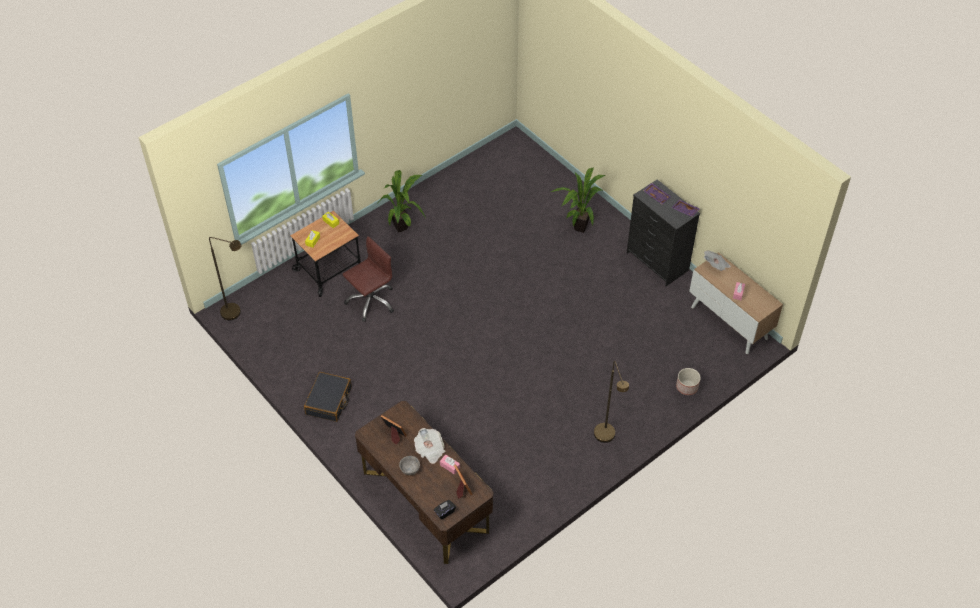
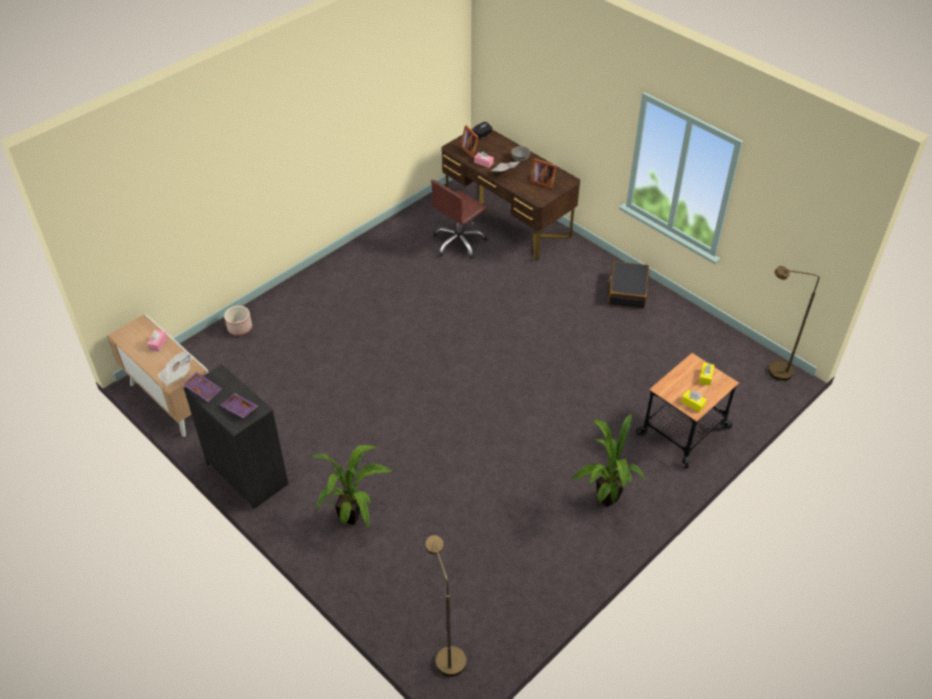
camera: 175 degrees right, 5 degrees down
brown office chair [343,236,394,322] -> brown office chair moved to [431,180,487,259]
brown floor lamp [594,361,629,443] -> brown floor lamp moved to [425,535,466,677]

